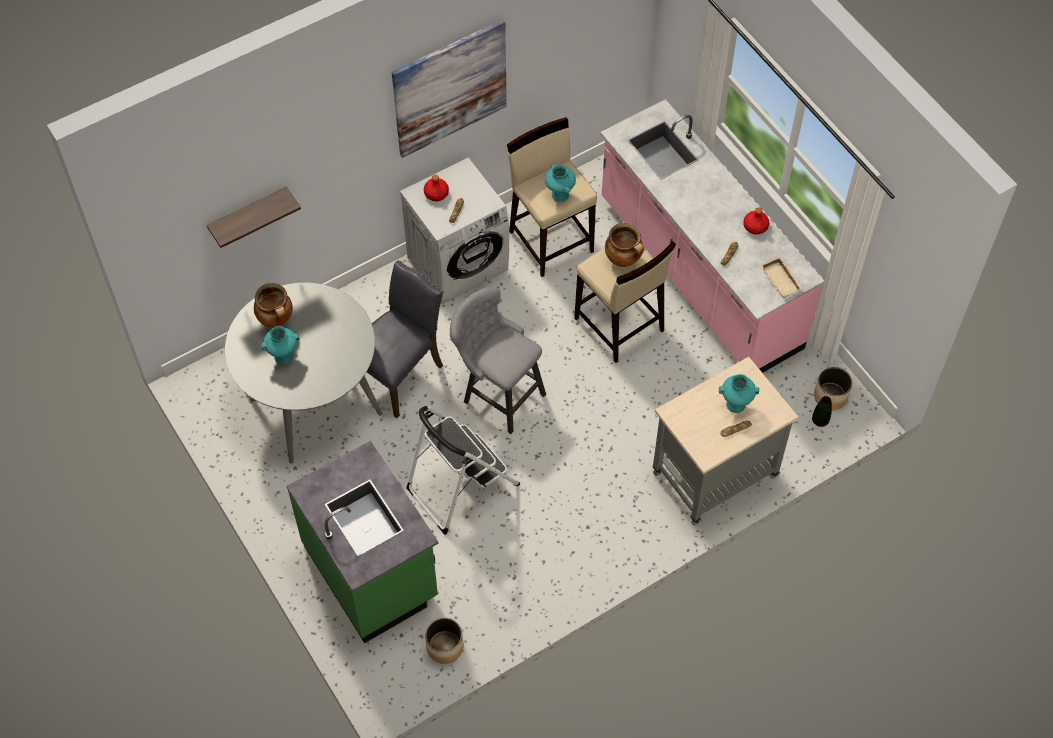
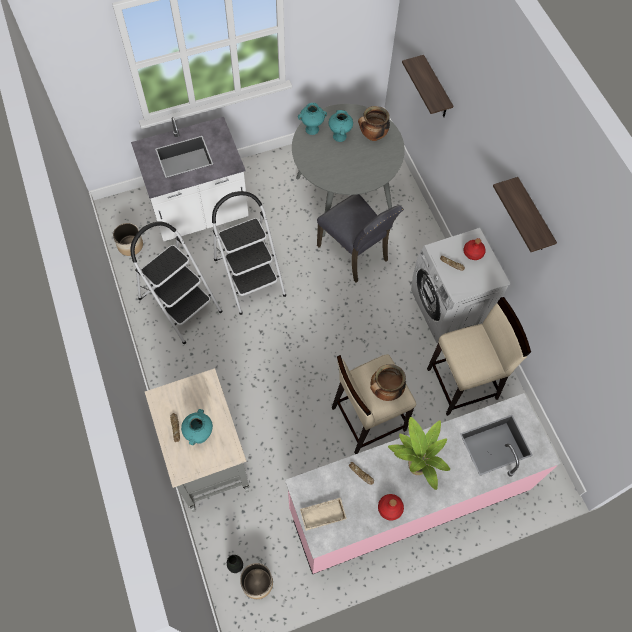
camera: 100 degrees right, 5 degrees up
green counter [287,441,439,643] -> white counter [131,117,249,241]
picture [392,20,507,158] -> shelf [493,177,557,252]
grey stool [450,287,546,434] -> none
turquoise vase [545,165,576,202] -> turquoise vase moved to [298,103,327,135]
none -> step ladder [130,222,222,344]
none -> potted plant [388,417,450,490]

